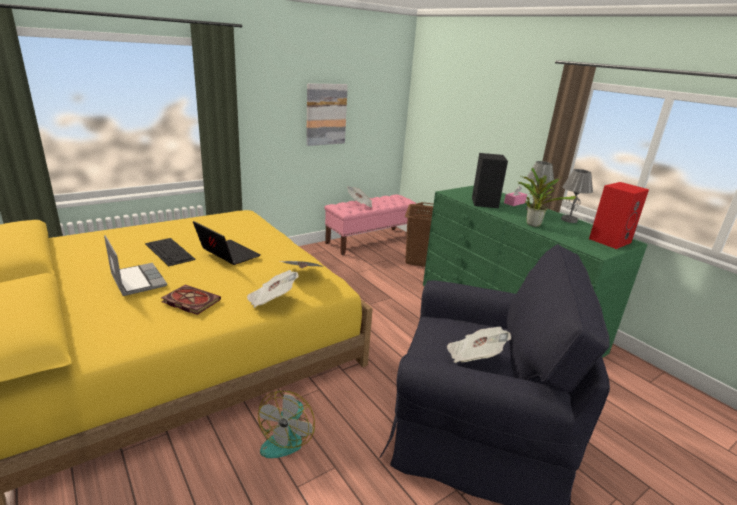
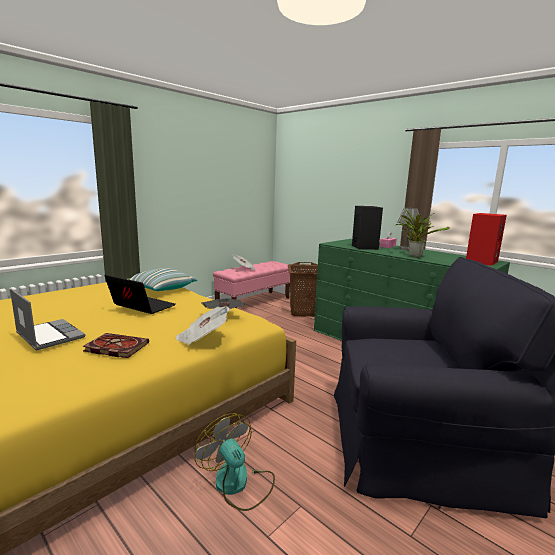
camera: 10 degrees left, 10 degrees down
keyboard [145,238,196,266] -> none
fan [258,391,315,458] -> fan turned 135 degrees clockwise [195,413,275,511]
picture [306,83,348,146] -> none
newspaper [447,327,511,363] -> none
grey table lamp [561,169,593,223] -> none
none -> pillow [128,268,197,291]

